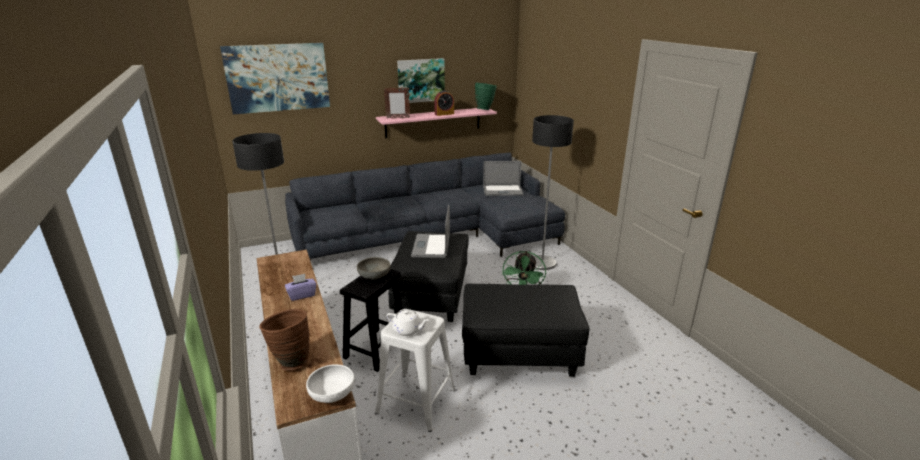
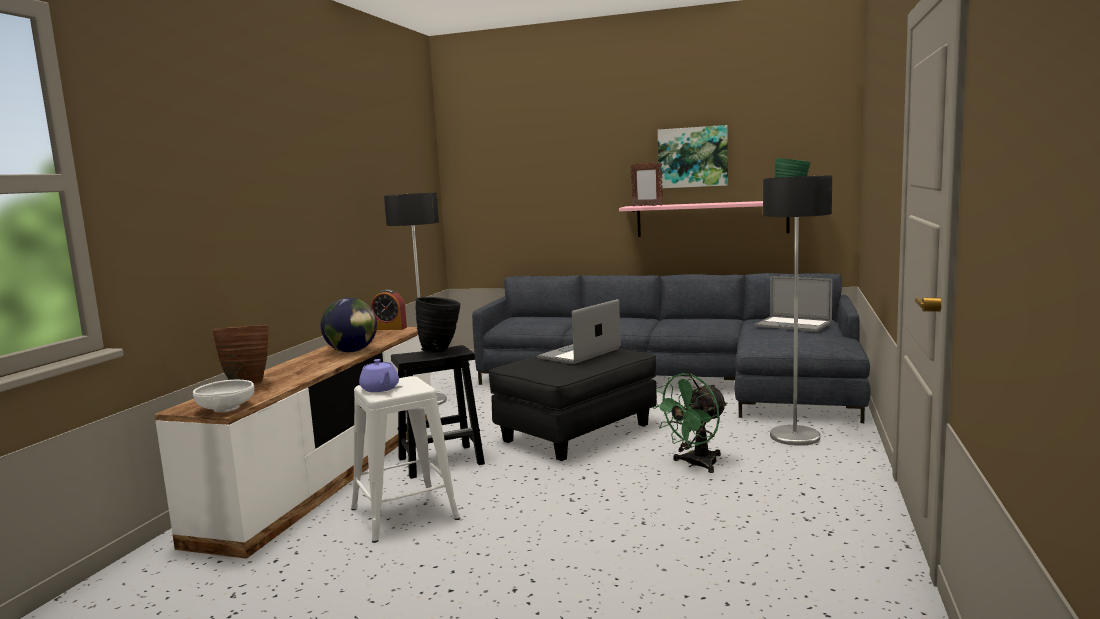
camera: 40 degrees right, 15 degrees down
picture [220,43,330,114] -> none
purple tissue box [285,274,316,301] -> globe [321,298,377,352]
grey bowl [357,257,391,280] -> black vase [416,297,461,353]
white teapot [387,309,429,336] -> purple teapot [359,359,399,392]
alarm clock [434,90,454,116] -> alarm clock moved to [371,289,407,330]
black ottoman [462,283,589,377] -> none

